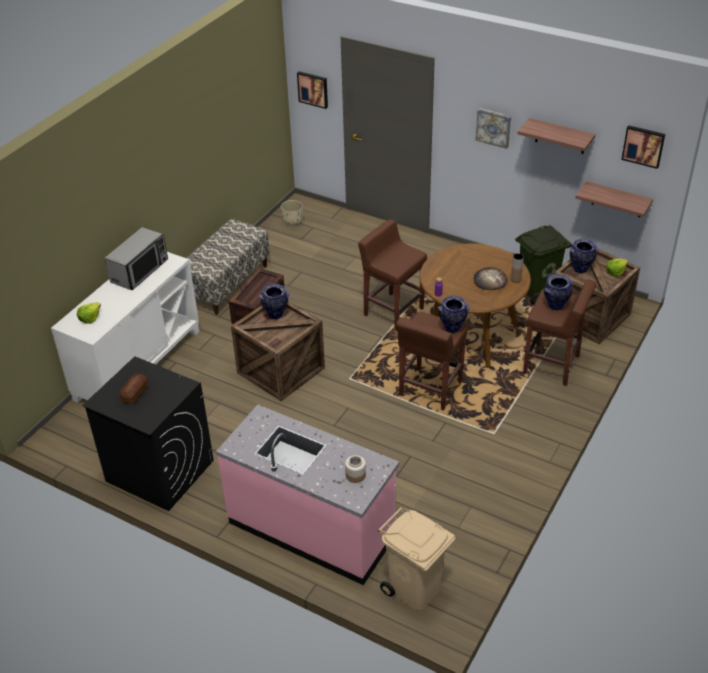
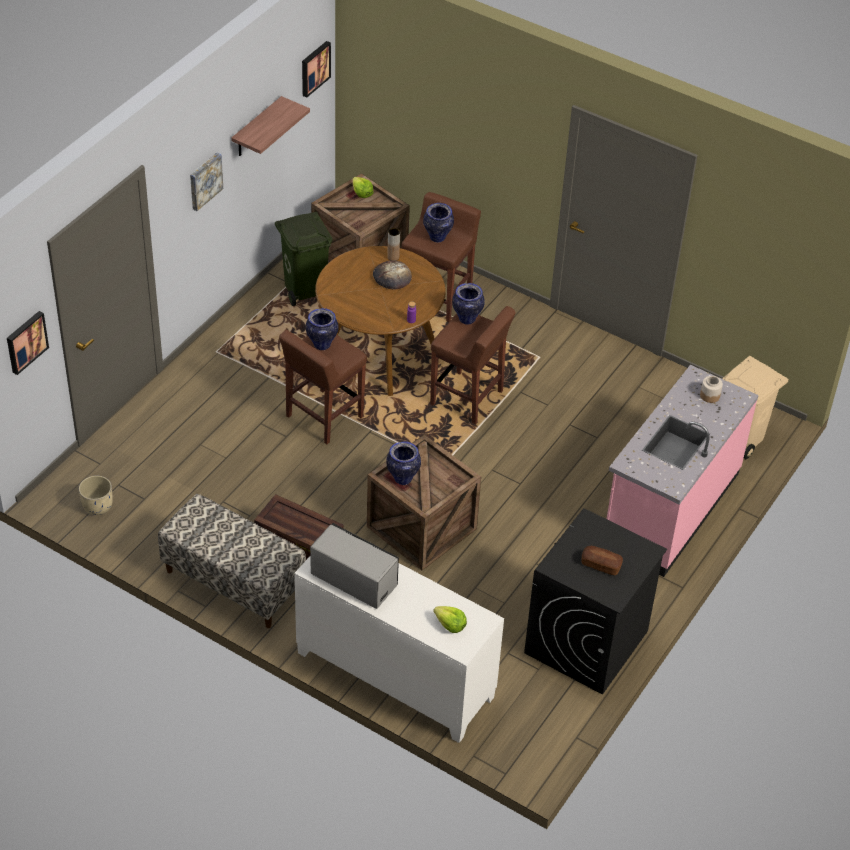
camera: 90 degrees left, 5 degrees up
vase [569,239,598,273] -> vase moved to [306,308,338,350]
shelf [576,181,653,217] -> none

